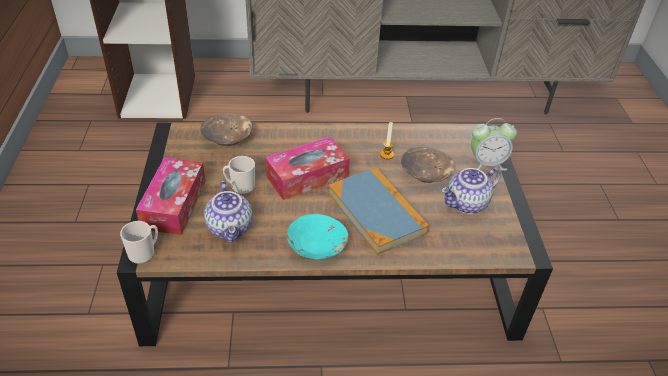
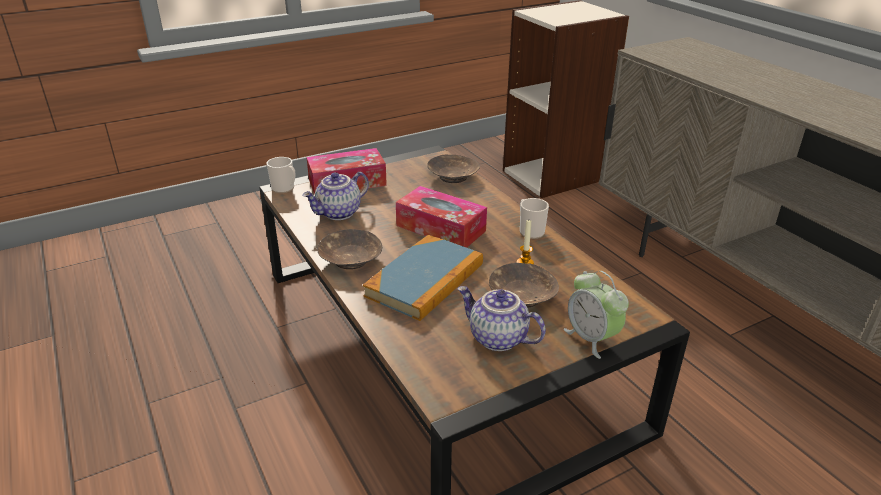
camera: 65 degrees right, 10 degrees down
mug [223,156,255,194] -> mug moved to [520,198,549,239]
turquoise bowl [287,214,348,259] -> brown bowl [317,229,382,269]

